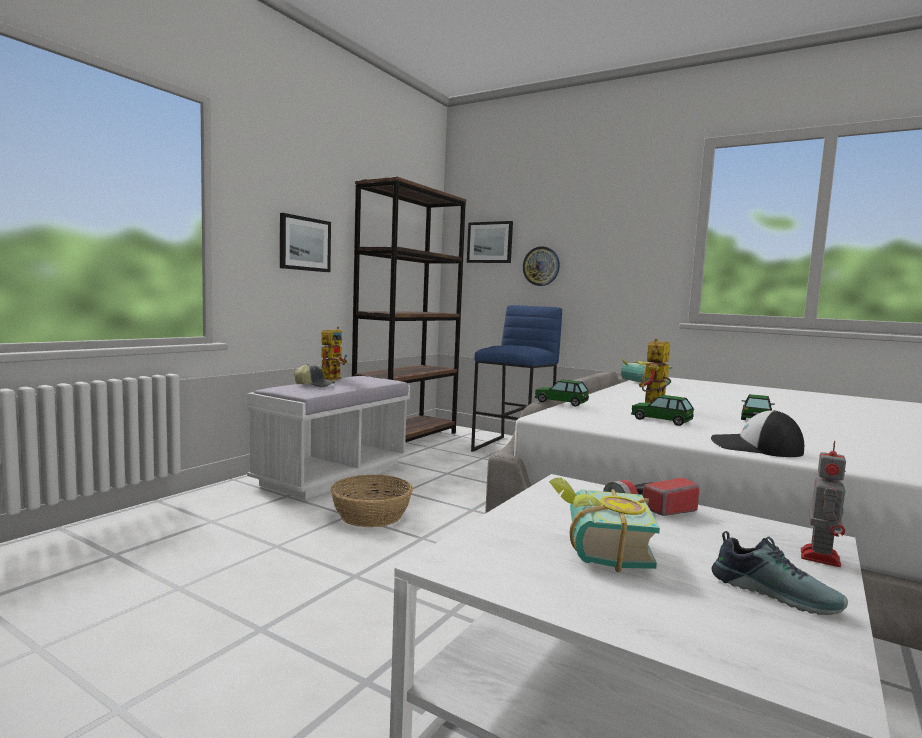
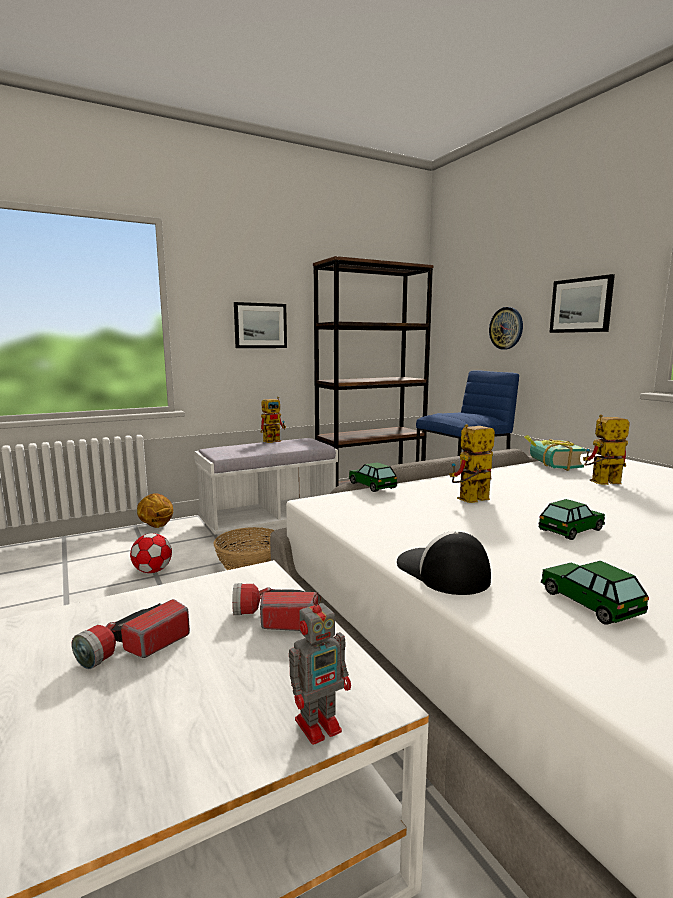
camera: 30 degrees right, 5 degrees up
cap [294,364,335,387] -> none
picture [467,221,513,263] -> picture moved to [549,274,615,333]
book [549,477,660,572] -> flashlight [72,599,190,669]
toy car [631,395,694,426] -> toy car moved to [541,561,649,625]
shoe [712,531,848,615] -> none
none -> football [130,533,172,573]
none -> basketball [137,493,173,528]
none -> toy robot [583,414,630,485]

